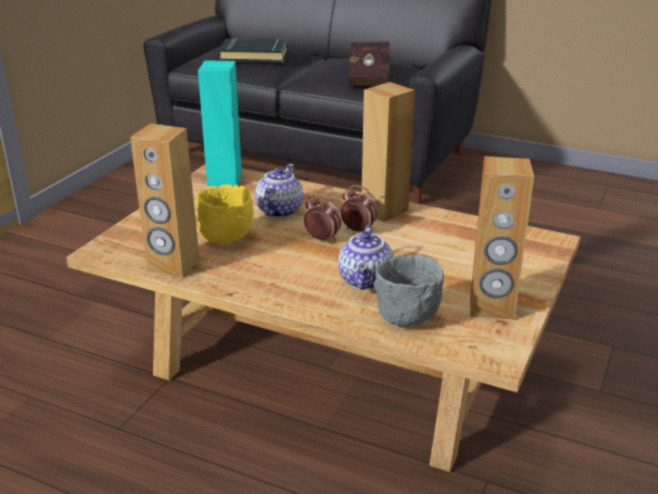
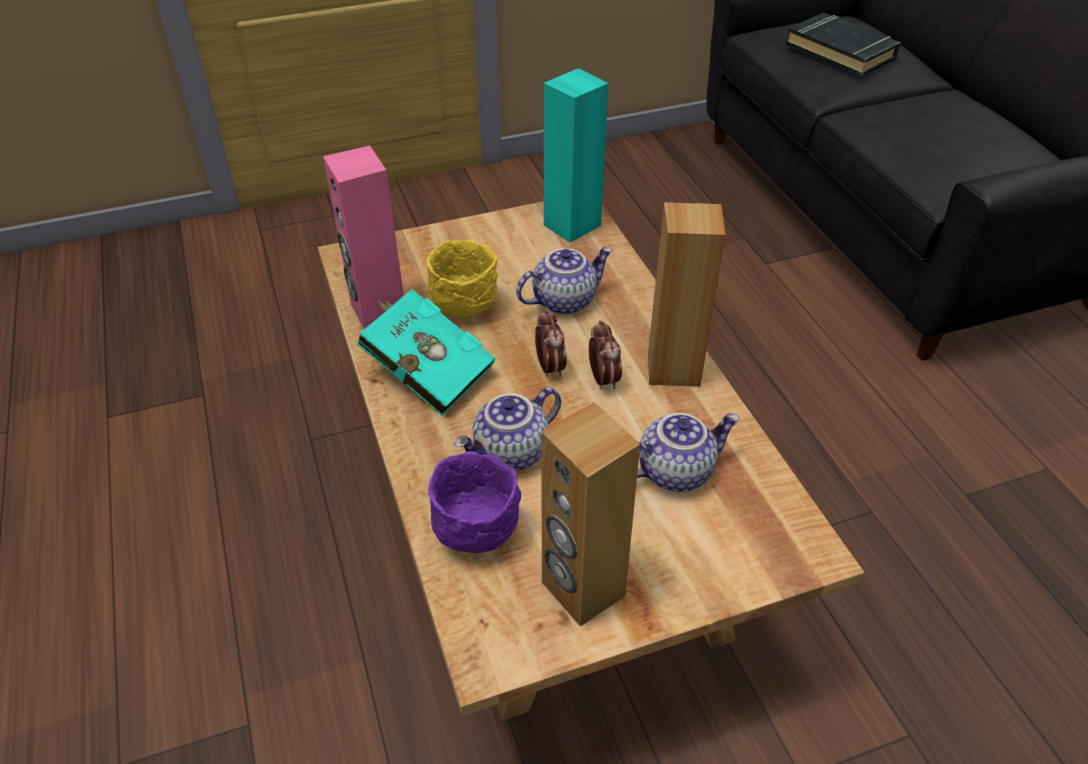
camera: 45 degrees right, 15 degrees up
brown speaker [130,123,200,278] -> pink speaker [323,145,404,329]
red book [348,42,390,86] -> none
grey bowl [373,254,444,327] -> purple bowl [428,451,521,553]
none -> turquoise book [357,289,495,416]
none -> teapot [637,413,740,492]

